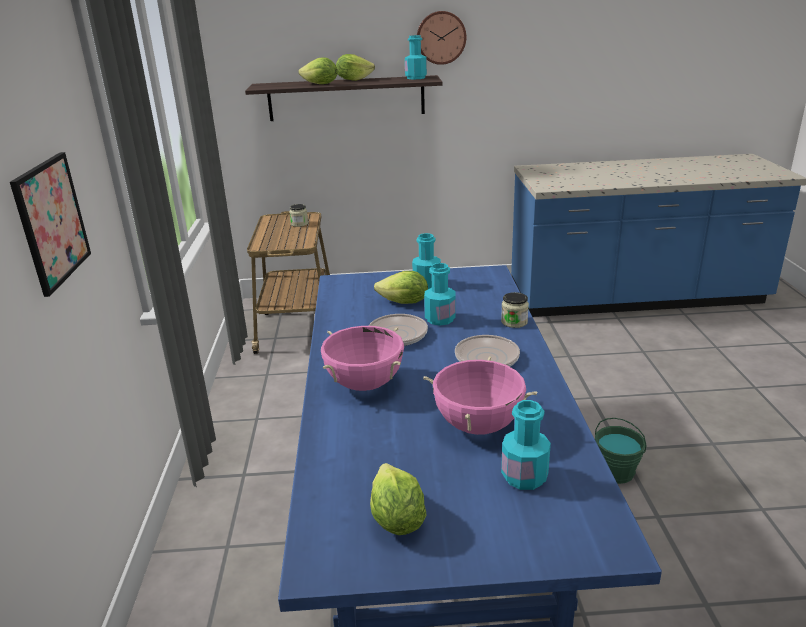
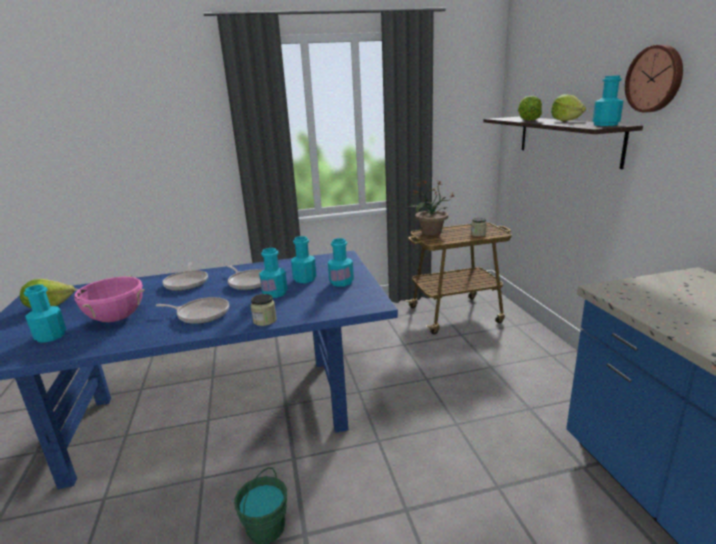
camera: 80 degrees right, 5 degrees down
picture [10,152,91,297] -> none
pink cooking pot [321,326,404,391] -> frying pan [162,262,208,291]
lettuce [374,271,428,304] -> turquoise bottle [291,236,316,283]
none -> potted plant [408,180,454,236]

